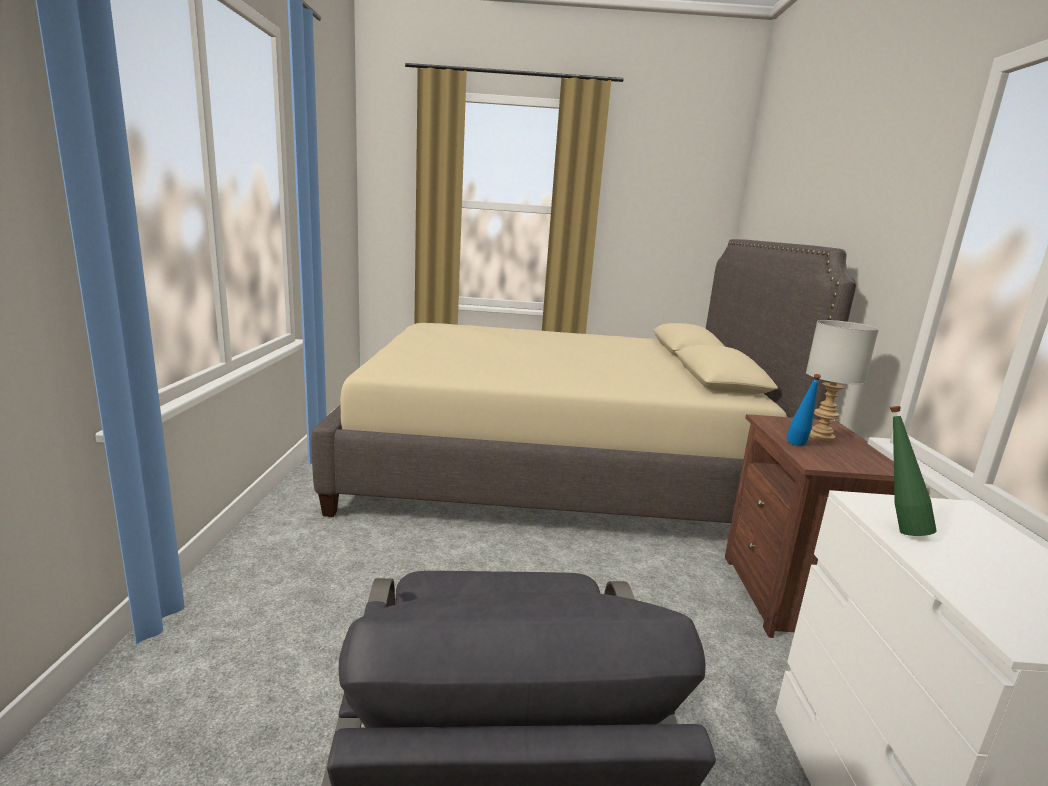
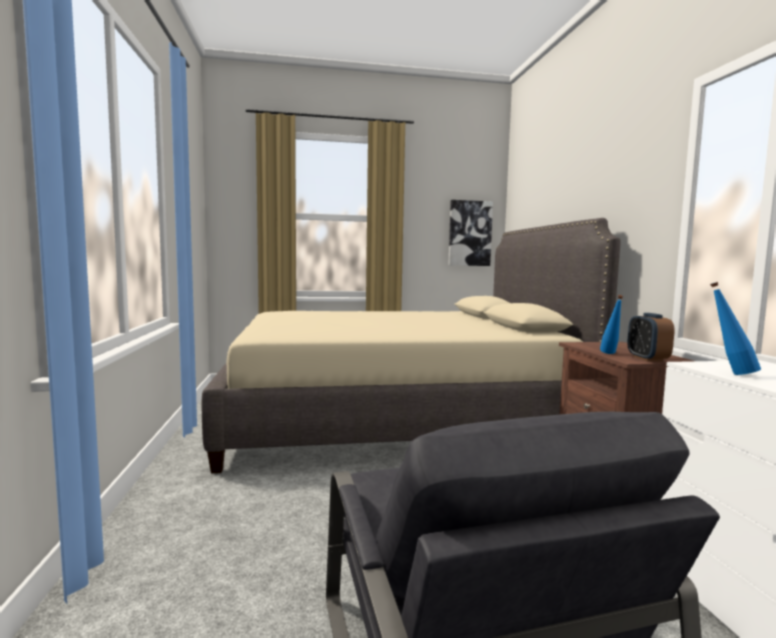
camera: 10 degrees left, 10 degrees down
grey table lamp [806,320,879,442] -> none
green bottle [890,406,937,536] -> blue bottle [710,282,761,375]
none -> picture [448,200,493,266]
none -> alarm clock [627,313,675,362]

